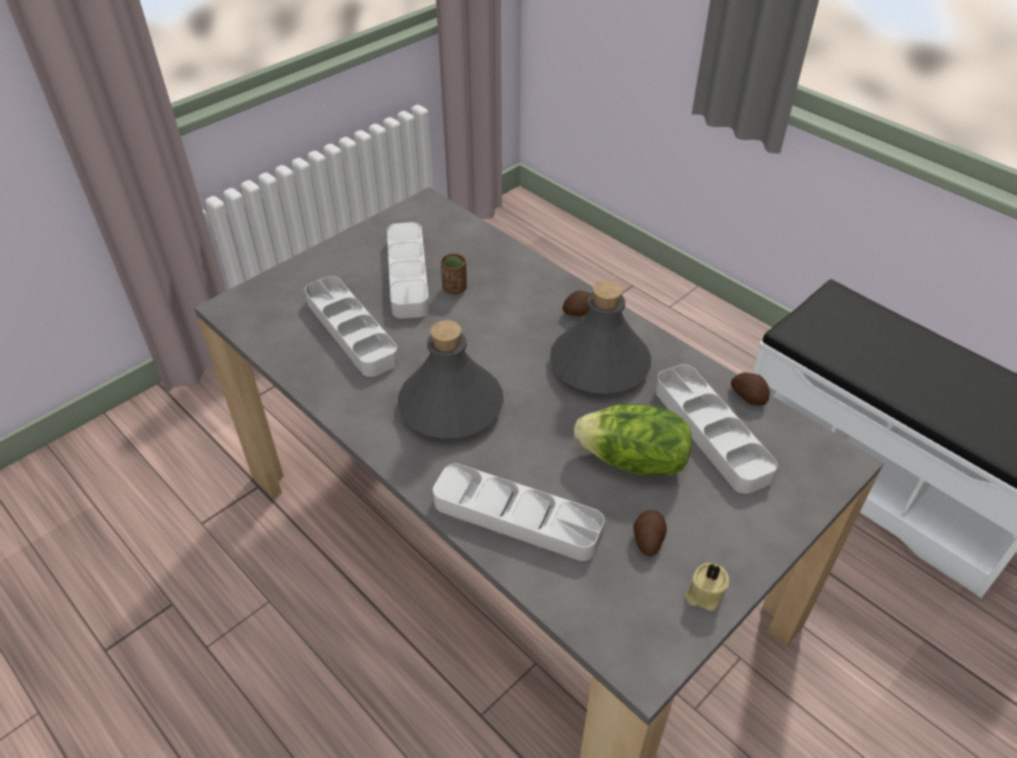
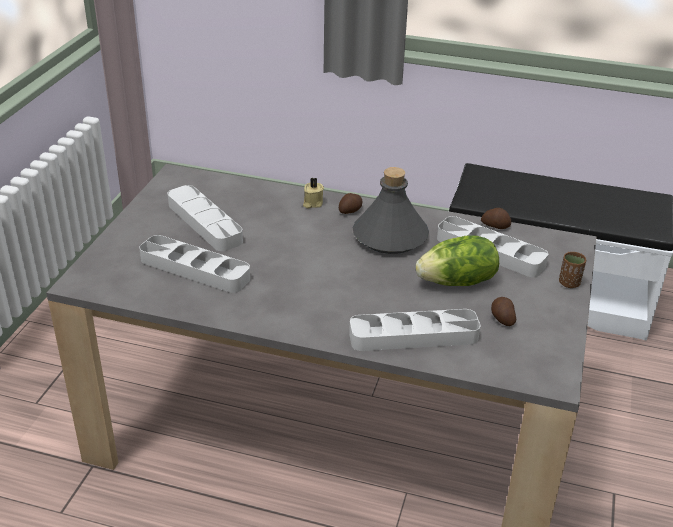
camera: 30 degrees left, 10 degrees down
grey bottle [398,320,504,439] -> none
brown cup [441,253,467,295] -> brown cup moved to [559,252,586,288]
beige candle [685,563,730,611] -> beige candle moved to [303,177,324,208]

